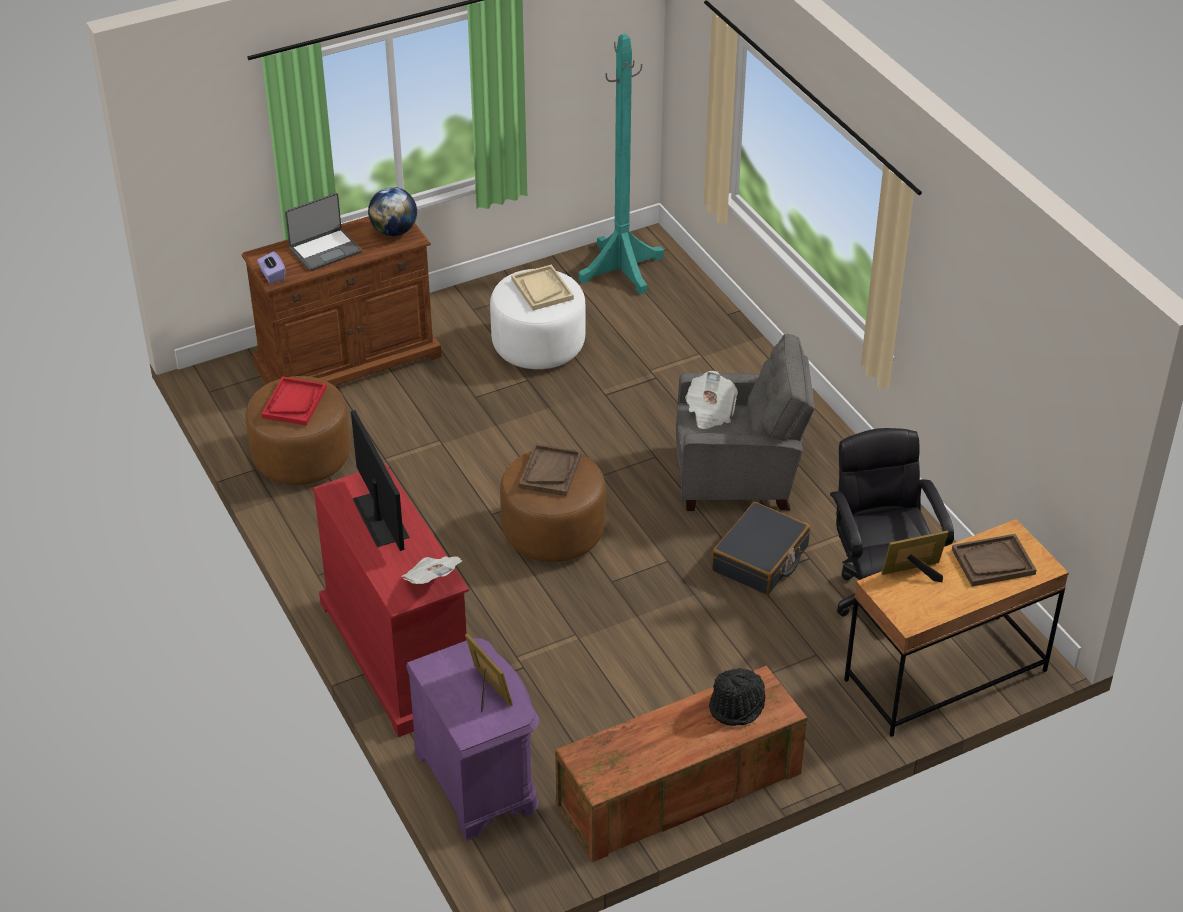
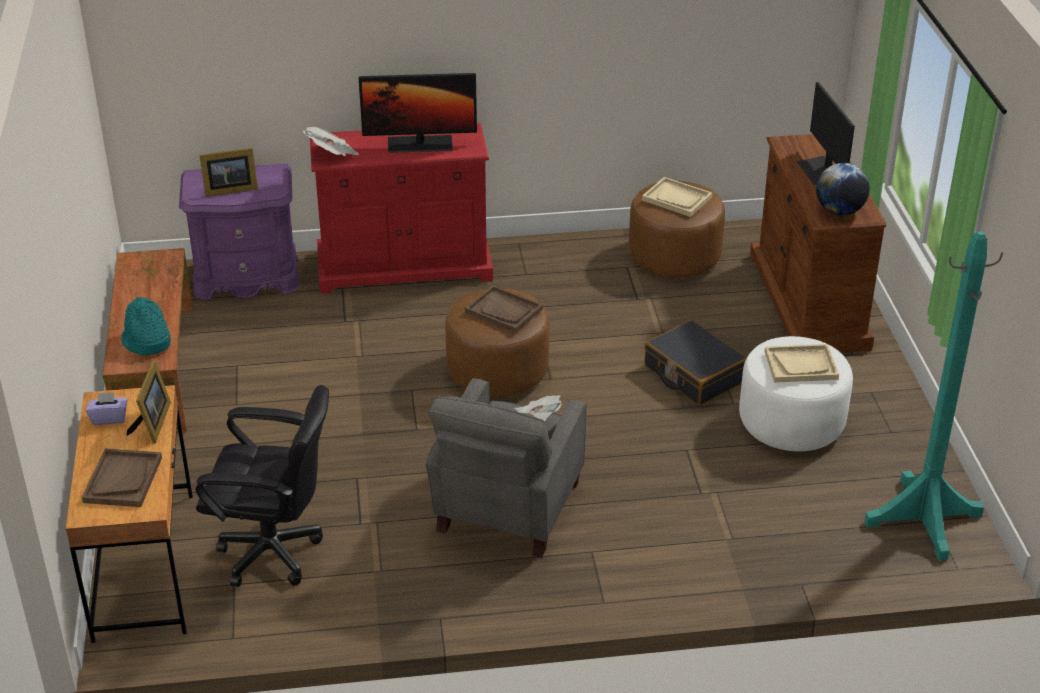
camera: 110 degrees right, 5 degrees down
purple tissue box [257,251,286,284] -> purple tissue box moved to [86,392,128,425]
red tray [261,376,327,426] -> beige tray [642,177,712,217]
laptop [285,193,362,271] -> monitor [796,82,855,185]
black hat [709,668,766,726] -> turquoise hat [121,297,171,355]
black suitcase [711,502,810,595] -> black suitcase moved to [645,320,747,405]

